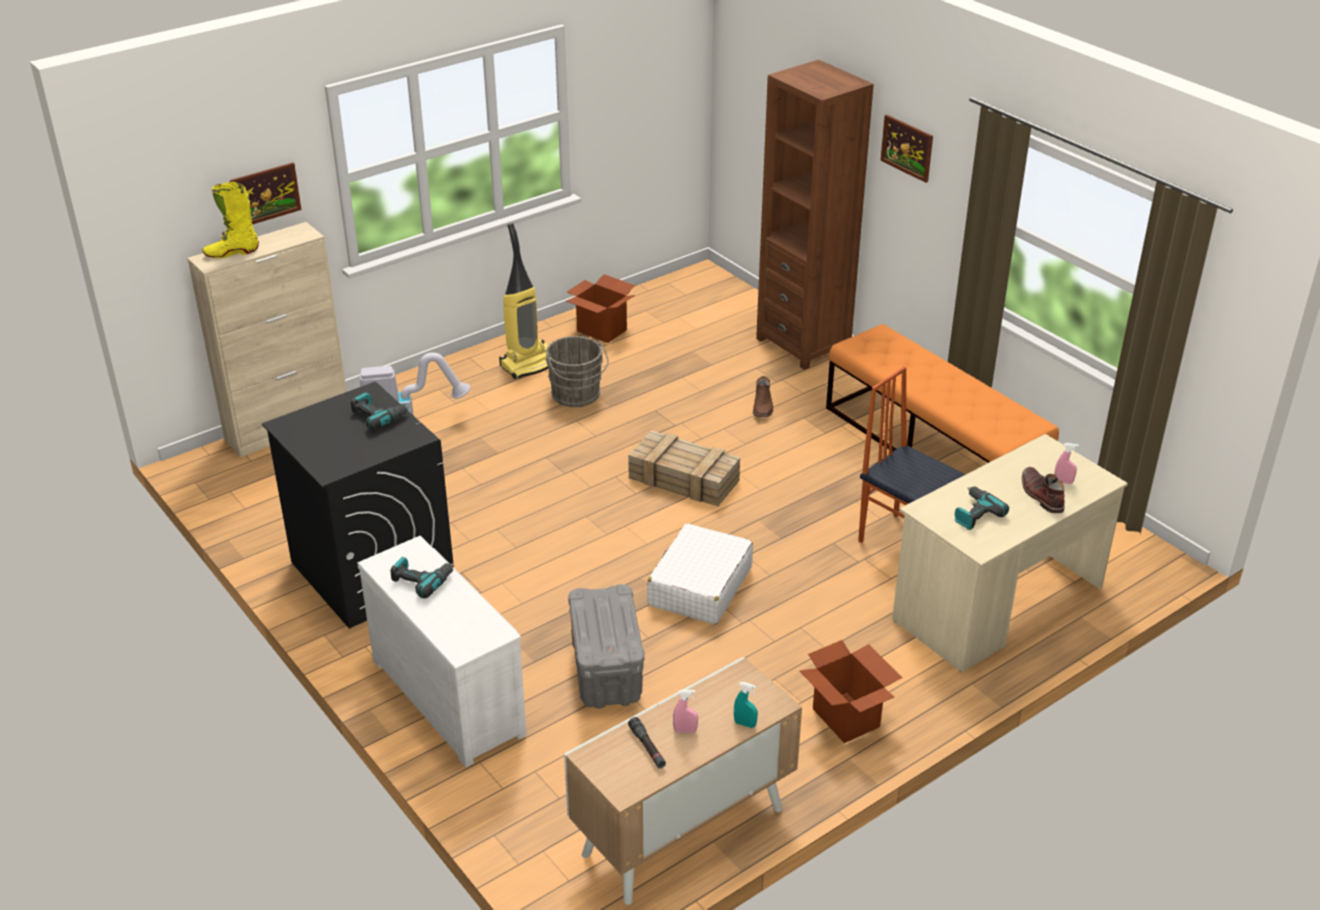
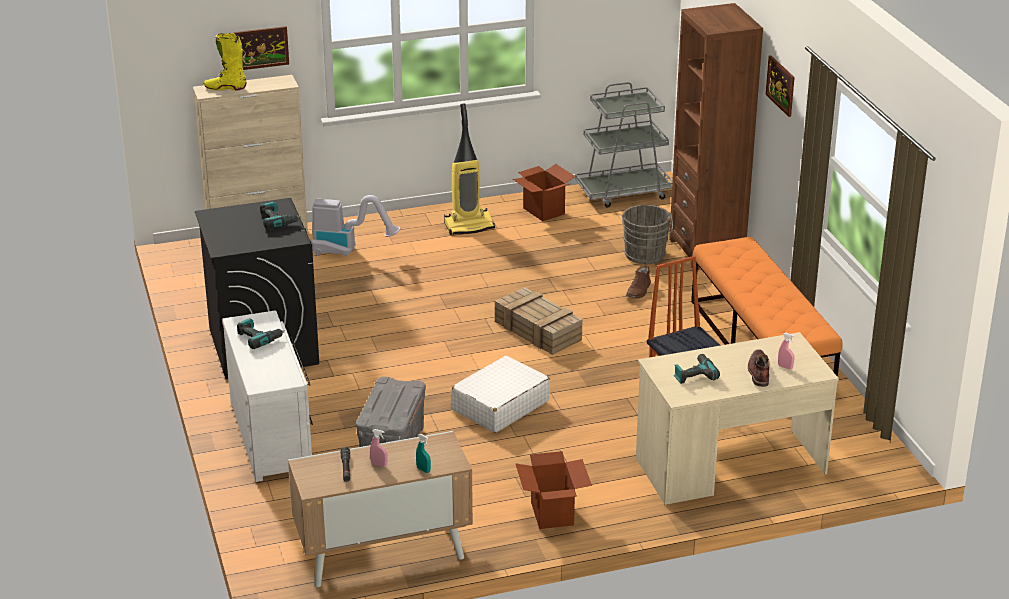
camera: 20 degrees right, 5 degrees down
grey bucket [545,336,609,407] -> grey bucket moved to [622,205,673,264]
none -> grey cart [575,82,672,208]

